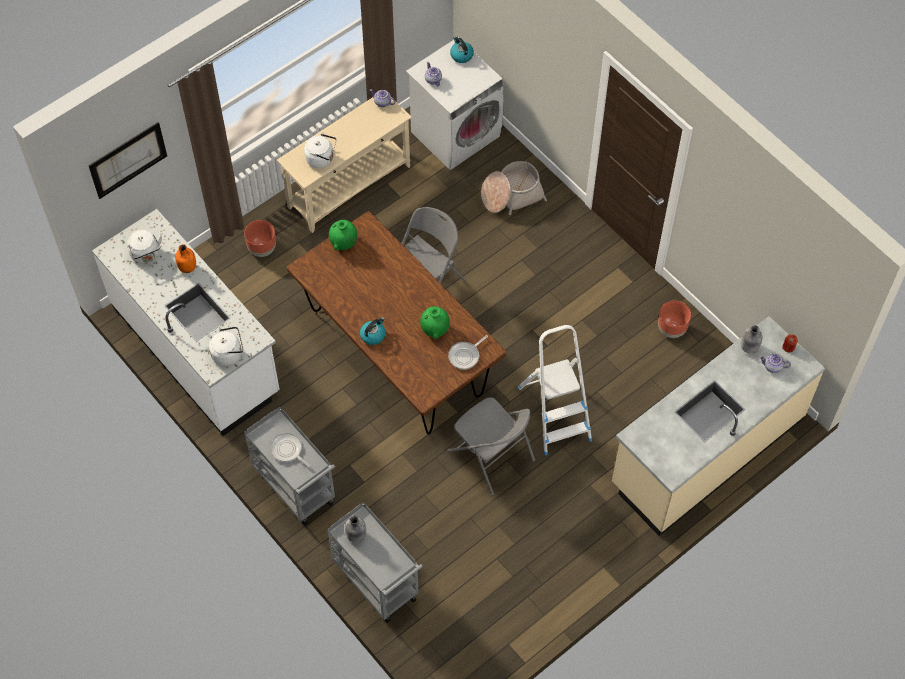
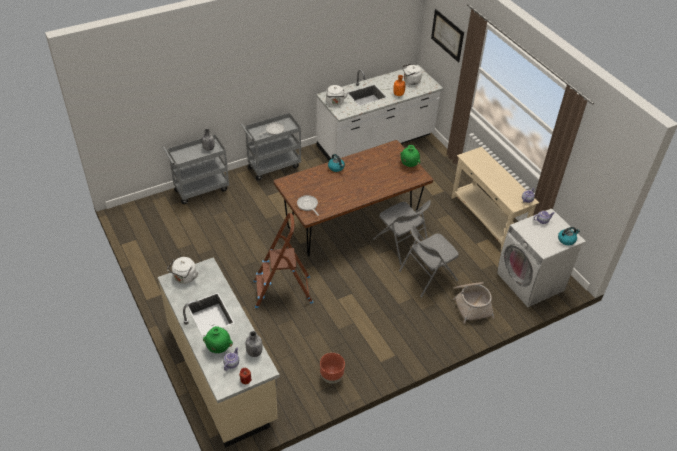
camera: 100 degrees right, 15 degrees down
brown planter [244,220,276,257] -> none
white kettle [304,132,336,168] -> white kettle moved to [167,257,198,284]
green vase [420,306,450,339] -> green vase moved to [203,326,233,353]
grey chair [447,397,535,496] -> grey chair moved to [399,225,459,298]
white step ladder [517,325,592,455] -> brown step ladder [253,213,314,308]

